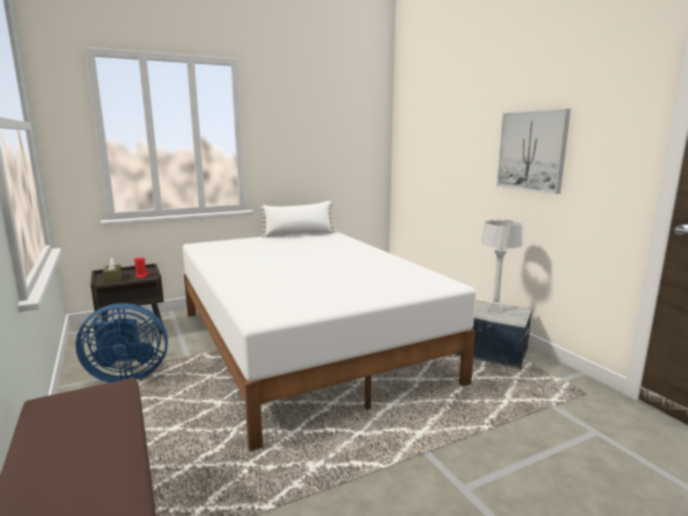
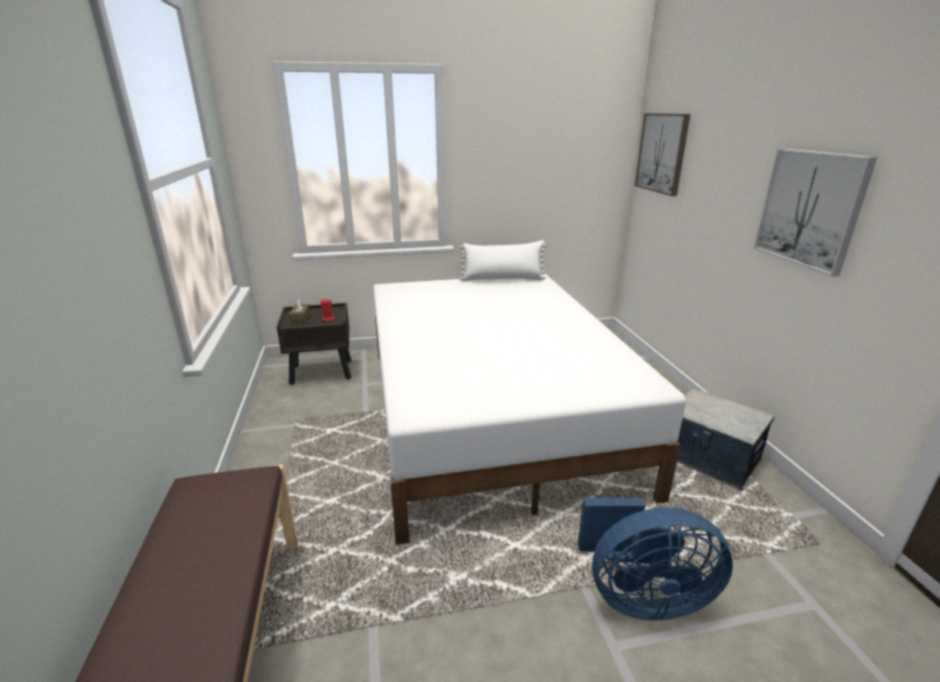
camera: 15 degrees right, 10 degrees up
blue fan [76,303,168,383] -> blue fan moved to [578,498,733,620]
grey table lamp [481,220,523,313] -> none
none -> picture [635,113,690,196]

